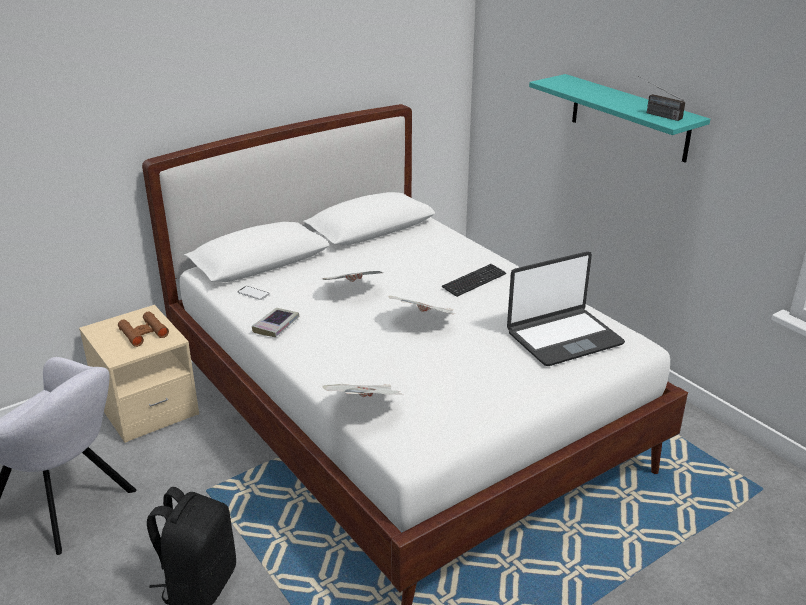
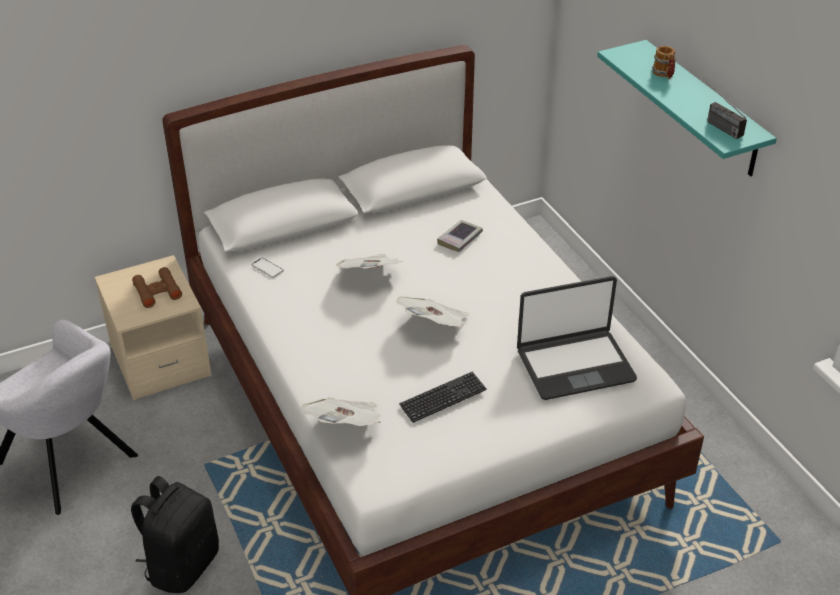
camera: 10 degrees right, 10 degrees up
book [252,308,299,337] -> book moved to [437,220,483,252]
keyboard [442,264,506,297] -> keyboard moved to [399,372,487,423]
none -> mug [652,46,676,79]

